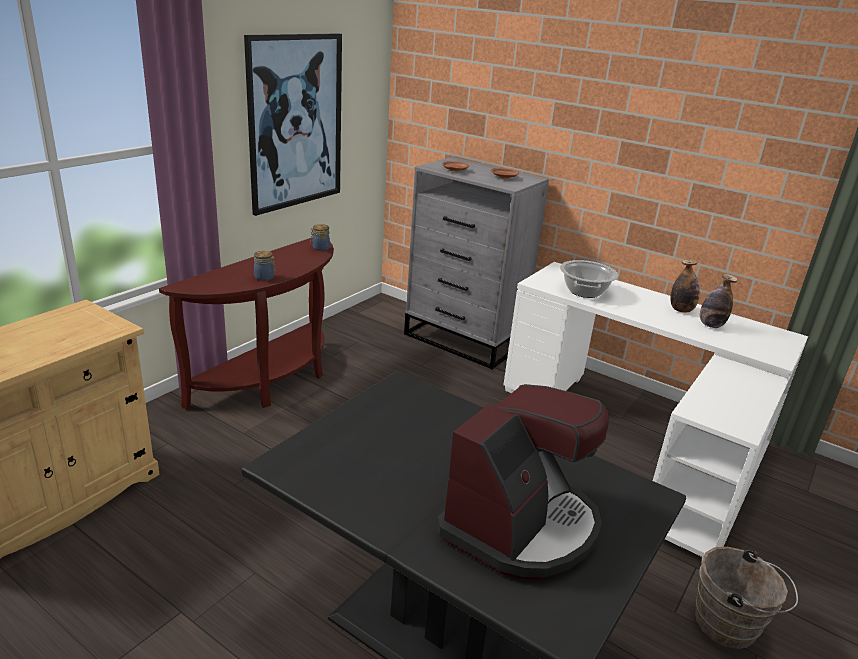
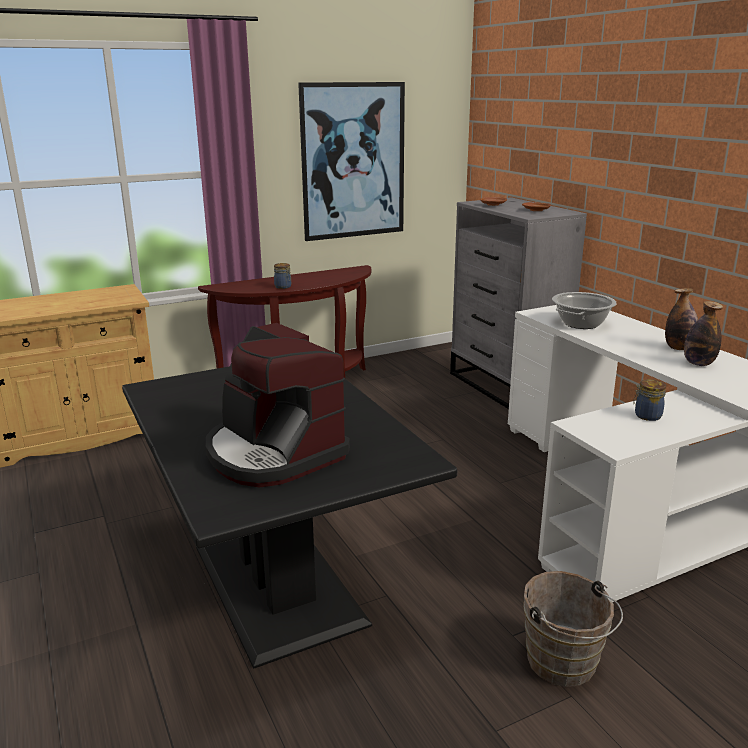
camera: 30 degrees right, 5 degrees down
jar [310,224,330,251] -> jar moved to [633,379,666,421]
coffee machine [437,384,609,580] -> coffee machine turned 75 degrees clockwise [206,323,350,487]

